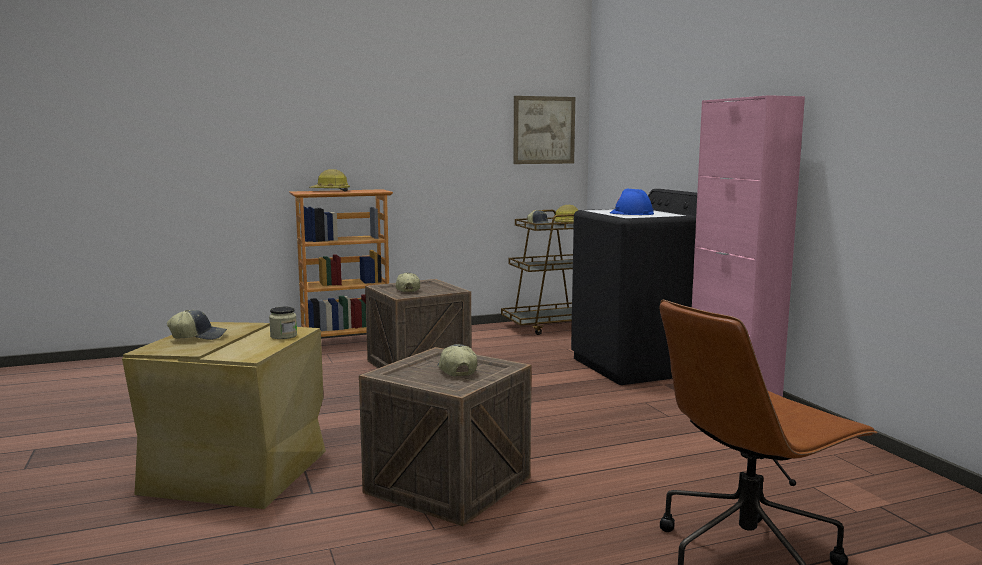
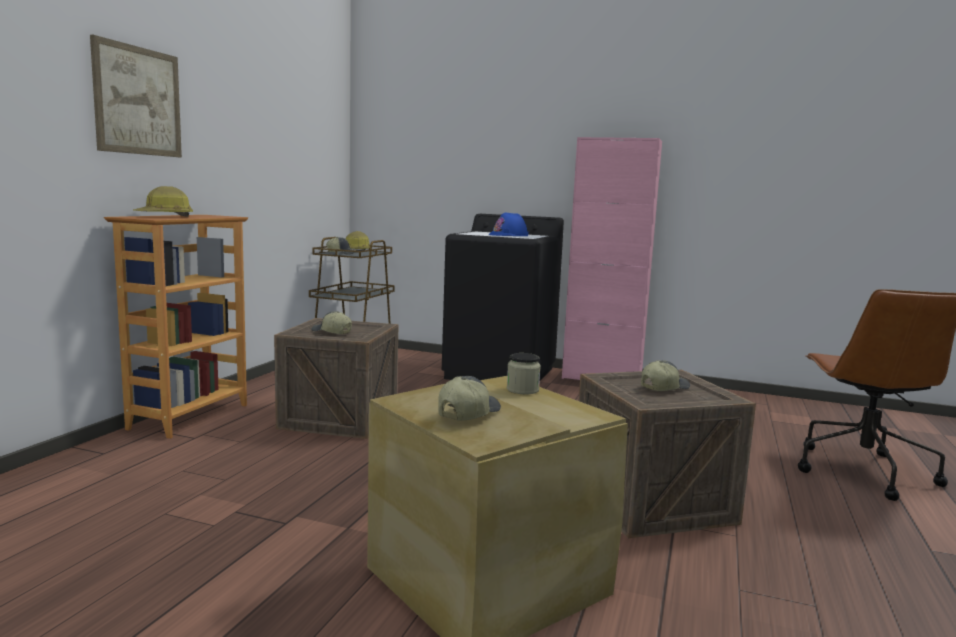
camera: 50 degrees left, 0 degrees up
cap [437,344,477,377] -> cap turned 120 degrees clockwise [641,360,690,391]
picture [513,96,575,164] -> picture moved to [90,35,182,157]

